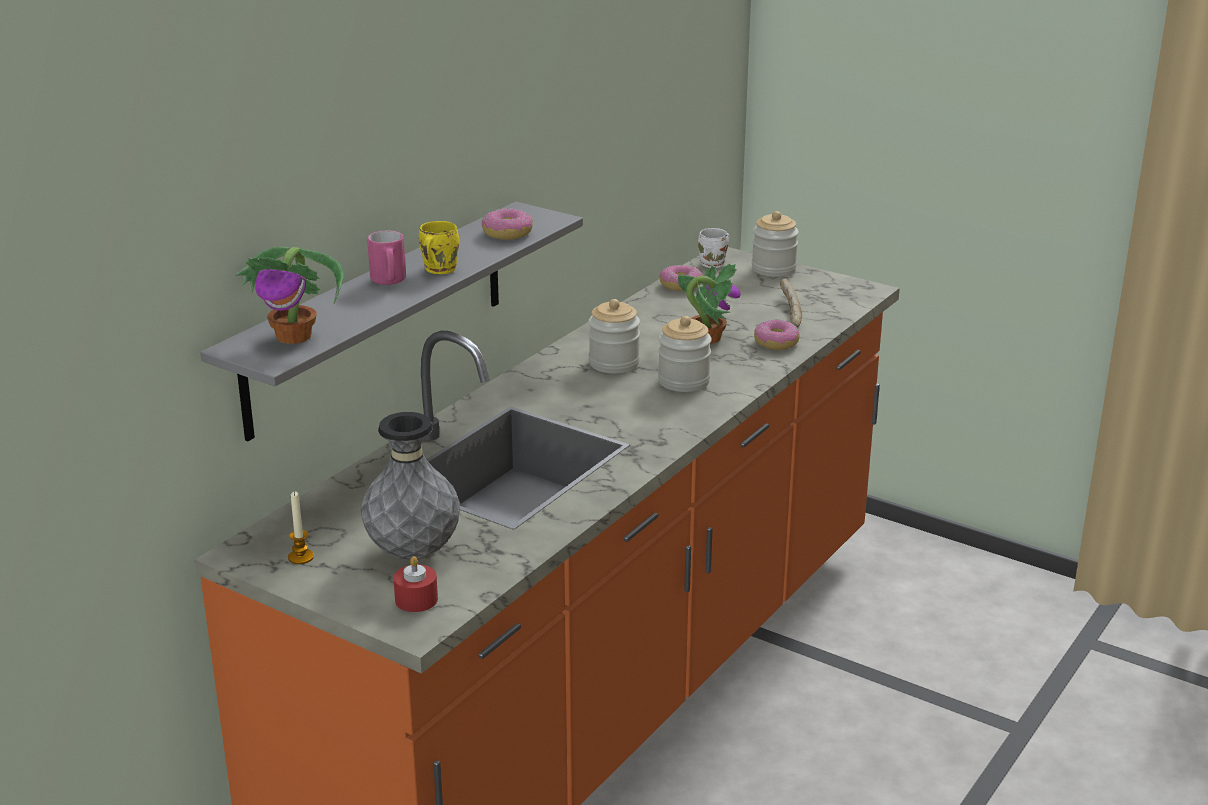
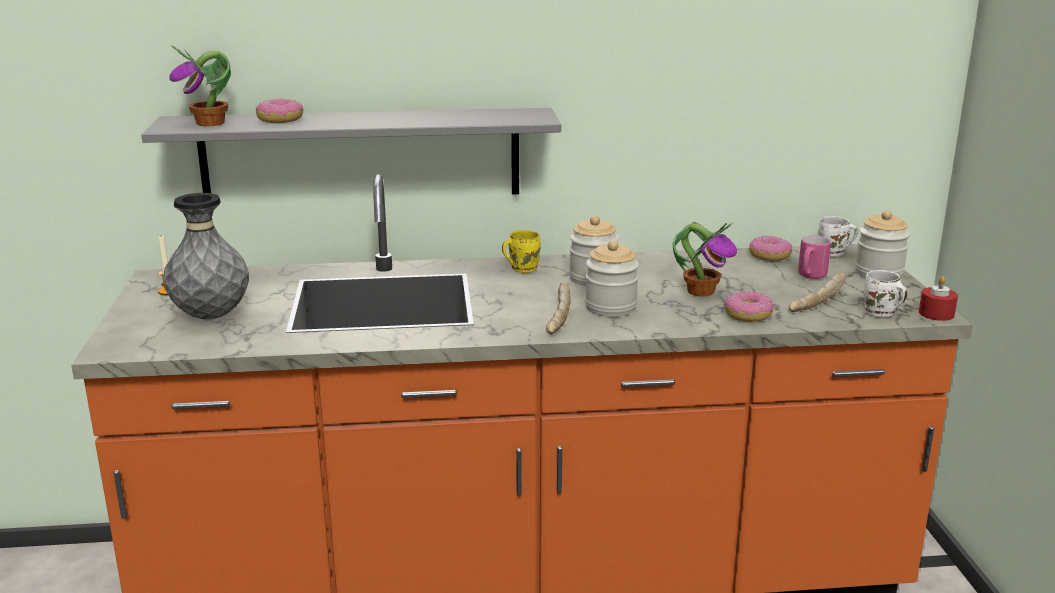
camera: 50 degrees right, 5 degrees down
pink mug [367,230,406,285] -> pink mug moved to [798,236,831,279]
red candle [393,556,438,612] -> red candle moved to [919,276,958,321]
yellow mug [419,221,459,274] -> yellow mug moved to [502,230,541,273]
donut [482,208,533,240] -> donut moved to [256,99,304,123]
none -> bread [546,282,571,334]
none -> white mug [864,270,907,317]

